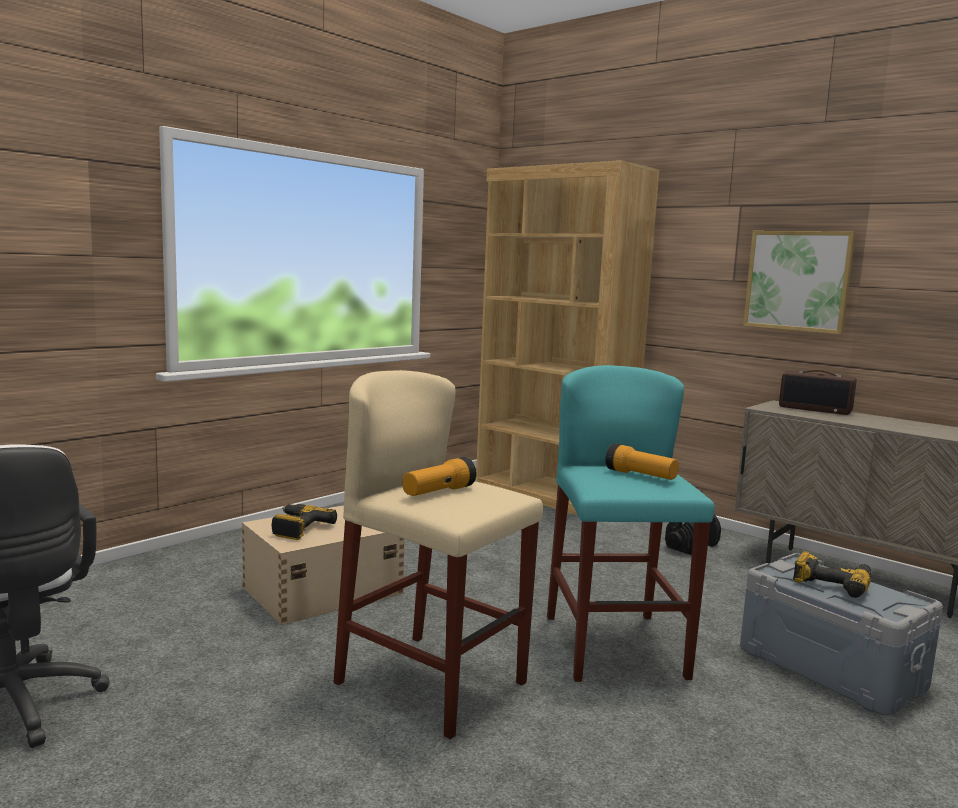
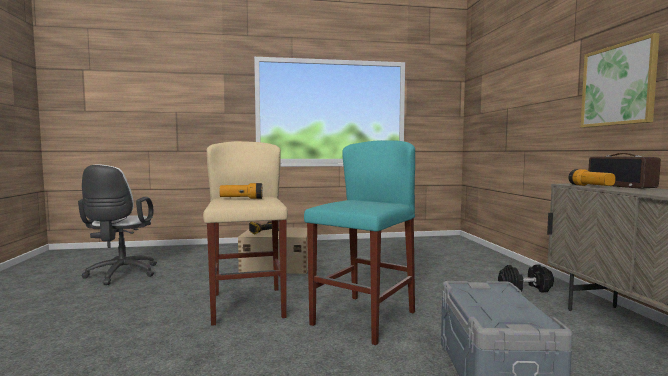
camera: 40 degrees right, 5 degrees down
brown bookcase [476,160,659,515] -> none
flashlight [606,444,679,480] -> flashlight moved to [569,169,616,186]
power drill [793,551,871,598] -> none

